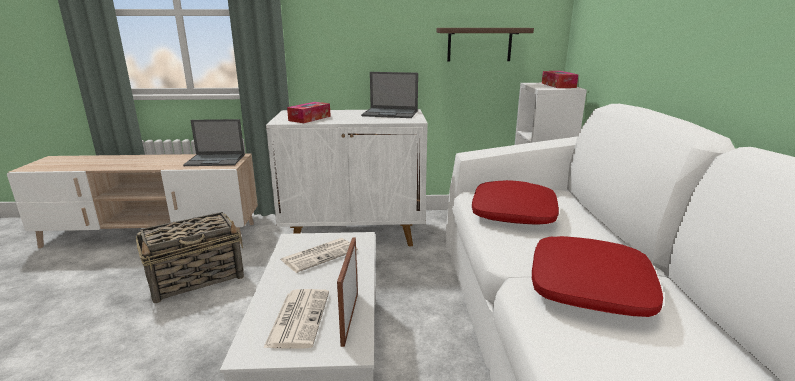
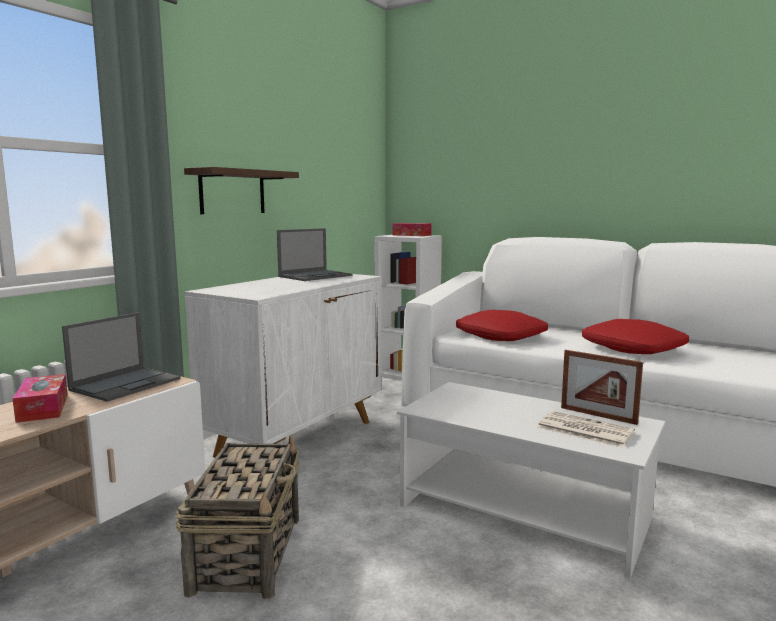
camera: 55 degrees left, 10 degrees down
newspaper [280,238,358,273] -> none
tissue box [287,102,331,123] -> tissue box moved to [12,374,68,423]
shelf [436,28,534,62] -> shelf moved to [184,167,299,214]

